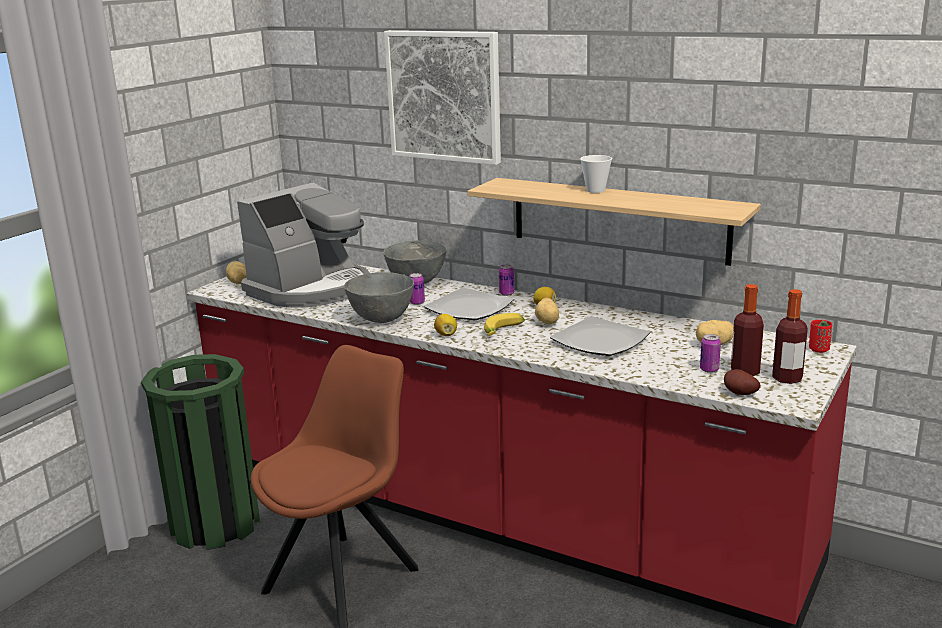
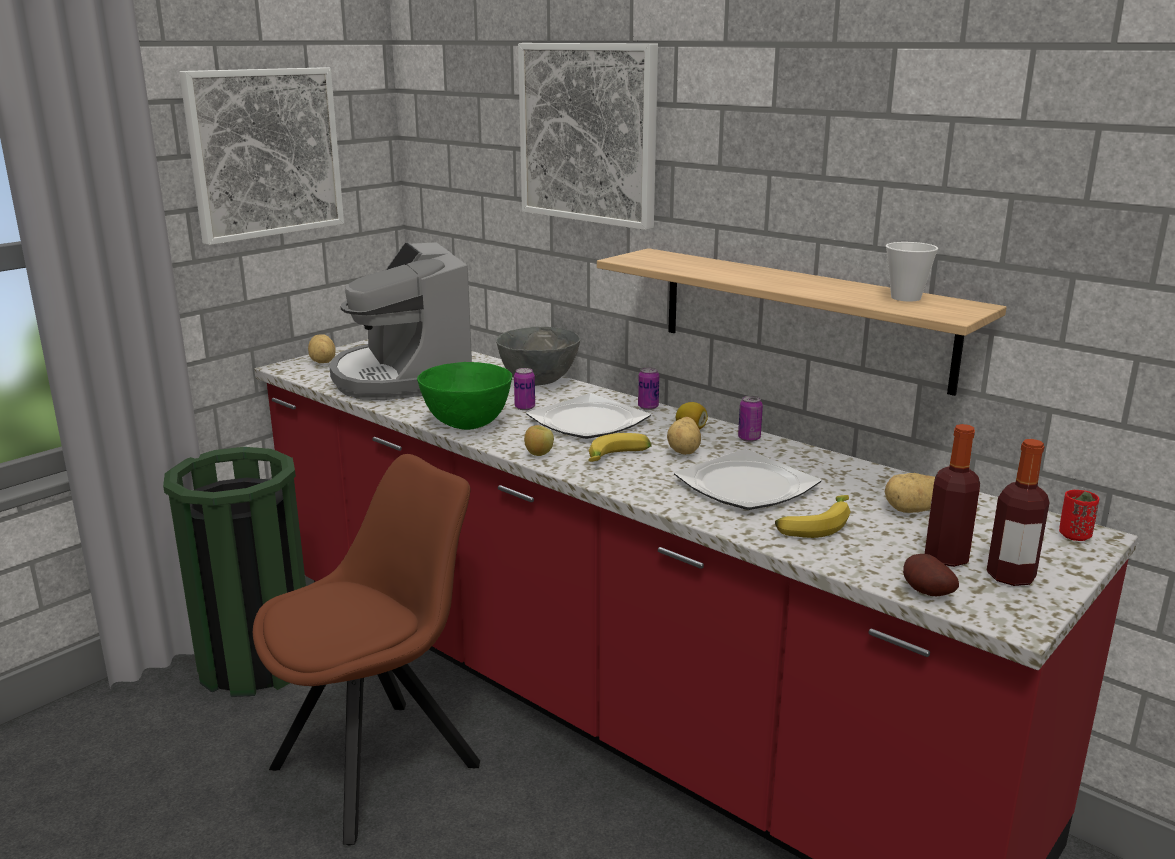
camera: 10 degrees right, 0 degrees up
coffee machine [237,183,370,308] -> coffee machine turned 105 degrees clockwise [330,242,472,400]
grey bowl [344,272,414,323] -> green bowl [417,362,512,430]
lemon [434,314,457,336] -> apple [524,425,554,456]
cup [580,155,612,193] -> cup moved to [886,242,938,302]
can [700,334,721,373] -> can moved to [738,396,763,442]
none -> picture [179,67,344,245]
none -> banana [775,495,851,538]

